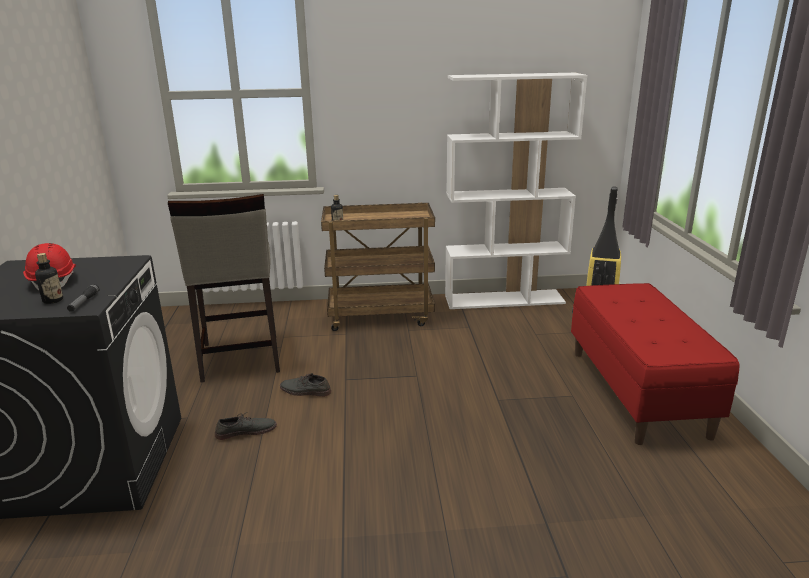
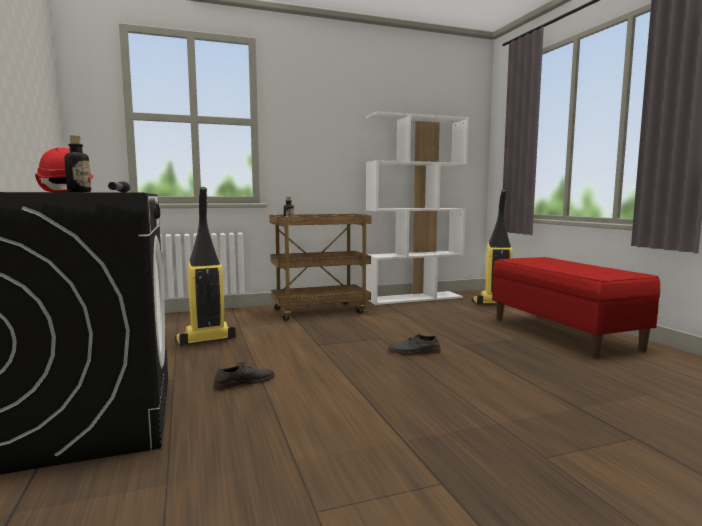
camera: 15 degrees left, 15 degrees down
beige stool [168,194,280,382] -> vacuum cleaner [175,187,236,346]
grey shoe [280,373,331,397] -> grey shoe moved to [388,334,441,355]

